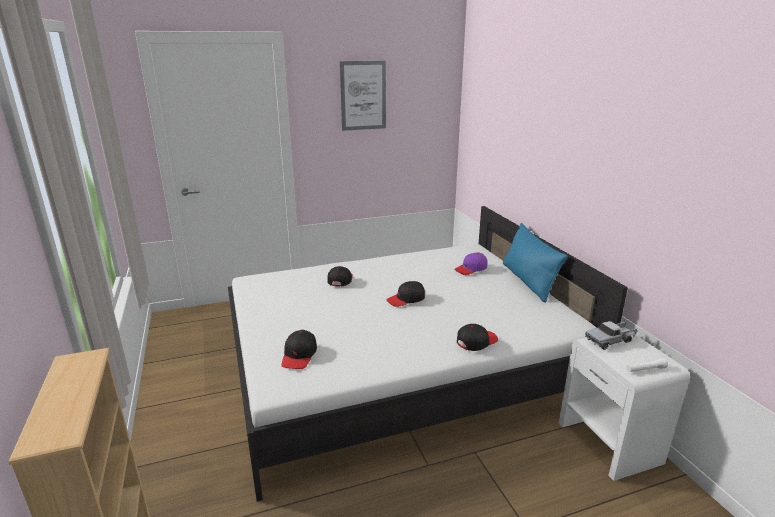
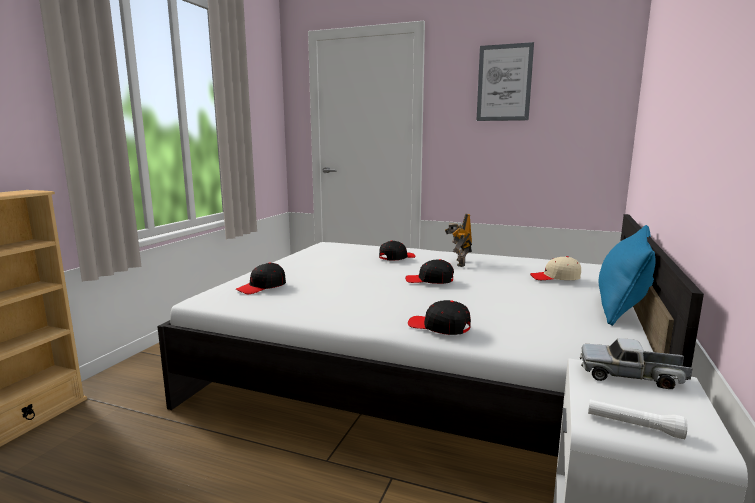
camera: 40 degrees right, 10 degrees down
purple cap [454,252,487,275] -> beige cap [530,256,581,280]
black cap [457,324,498,351] -> black cap turned 150 degrees counterclockwise [408,300,471,335]
none -> toy robot [445,213,472,267]

